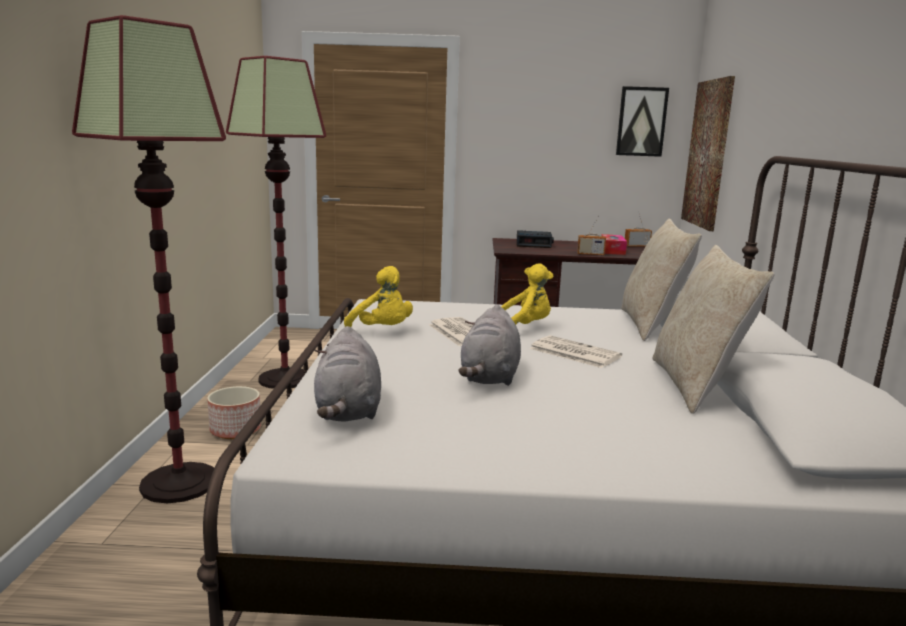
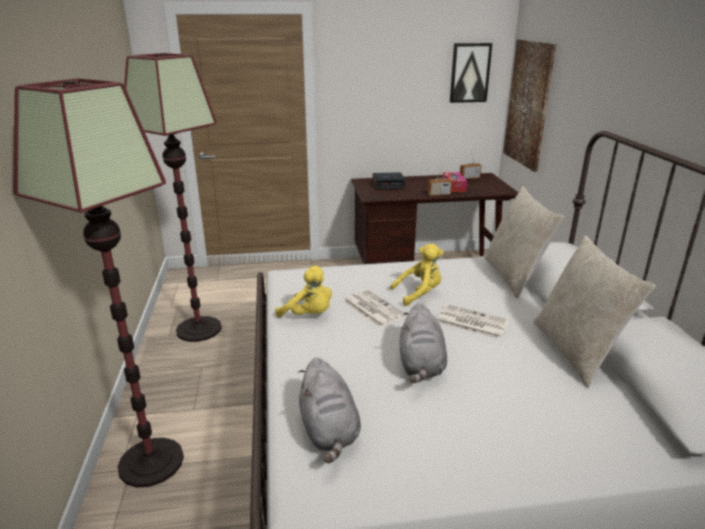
camera: 10 degrees left, 10 degrees up
planter [207,386,261,439] -> none

